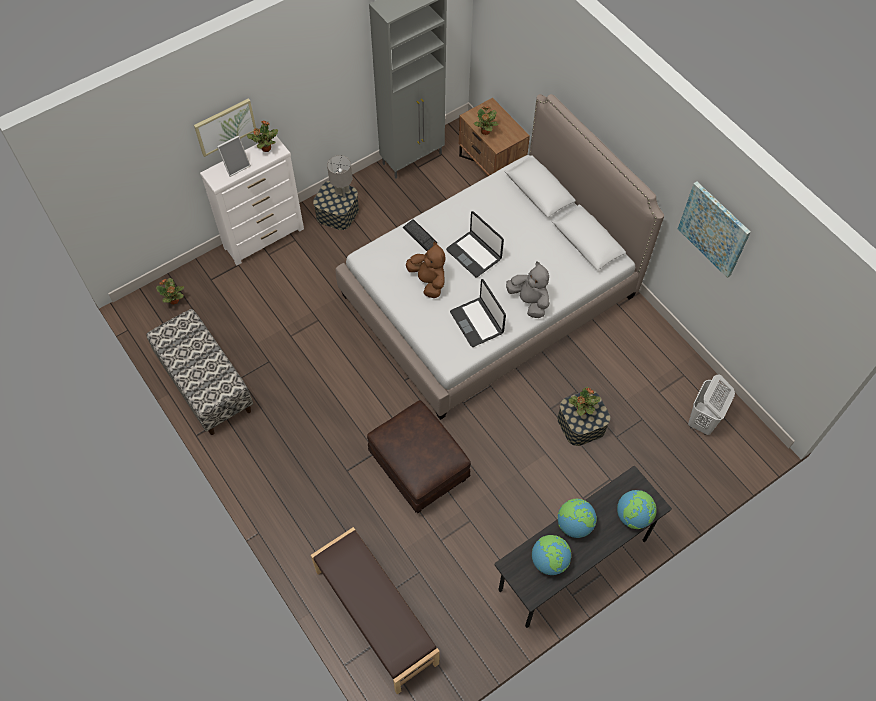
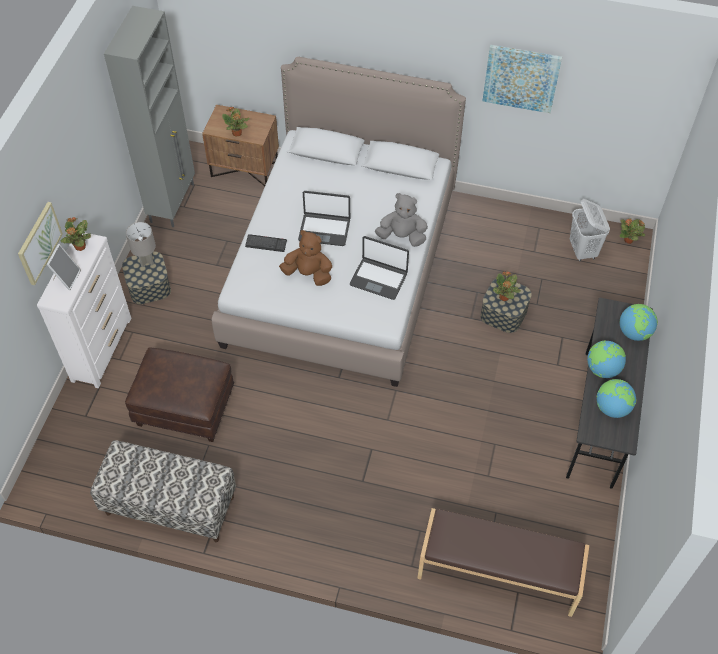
camera: 40 degrees left, 5 degrees down
potted plant [156,278,184,305] -> potted plant moved to [620,219,645,244]
brown ottoman [367,400,471,513] -> brown ottoman moved to [125,347,234,442]

